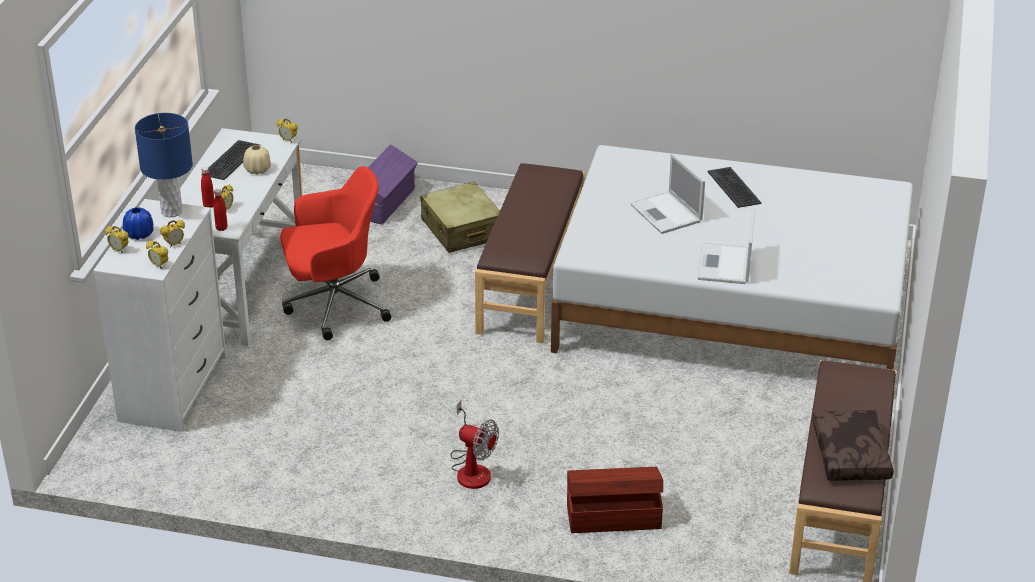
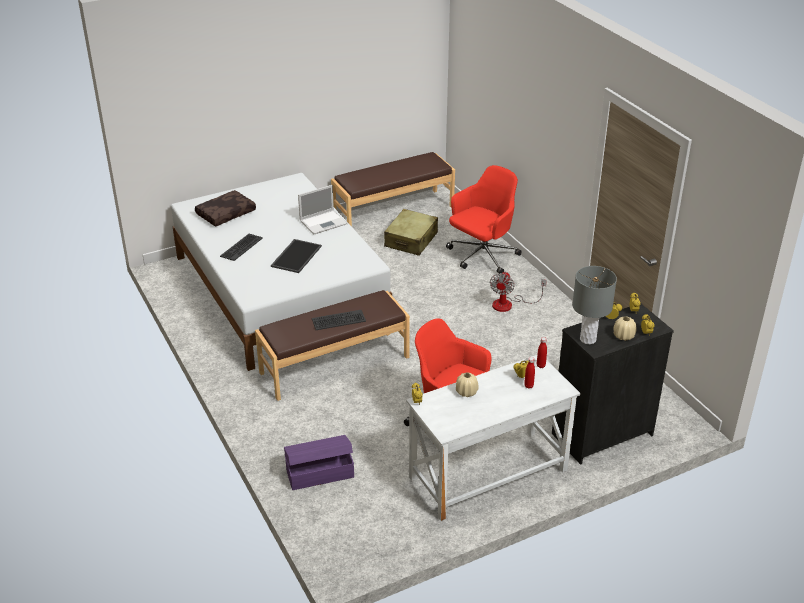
camera: 130 degrees left, 0 degrees up
white dresser [93,199,226,432] -> black dresser [552,304,674,465]
blue vase [123,207,153,240] -> beige vase [613,316,636,341]
blue table lamp [135,113,193,217] -> grey table lamp [572,266,617,344]
keyboard [208,140,261,180] -> keyboard moved to [312,310,366,330]
beige suitcase [420,181,500,253] -> beige suitcase moved to [384,209,438,256]
fan [451,401,499,489] -> fan turned 150 degrees counterclockwise [490,272,547,312]
brown storage box [567,467,663,533] -> red office chair [446,165,522,273]
laptop [630,154,705,234] -> tray [271,239,322,273]
brown pillow [812,410,894,481] -> brown pillow moved to [195,190,256,226]

